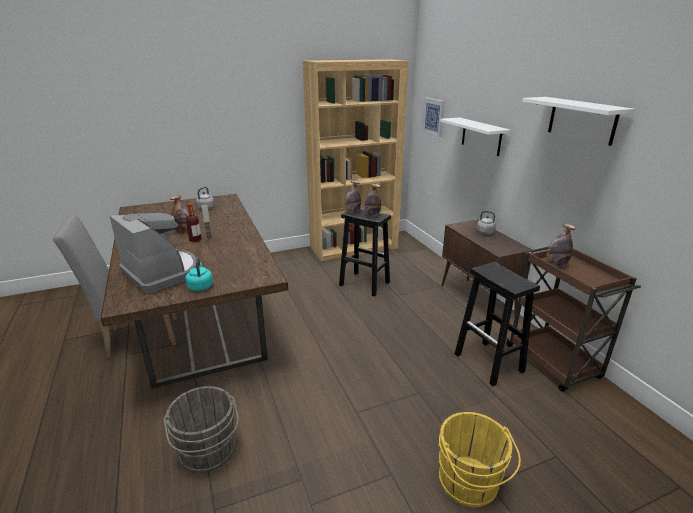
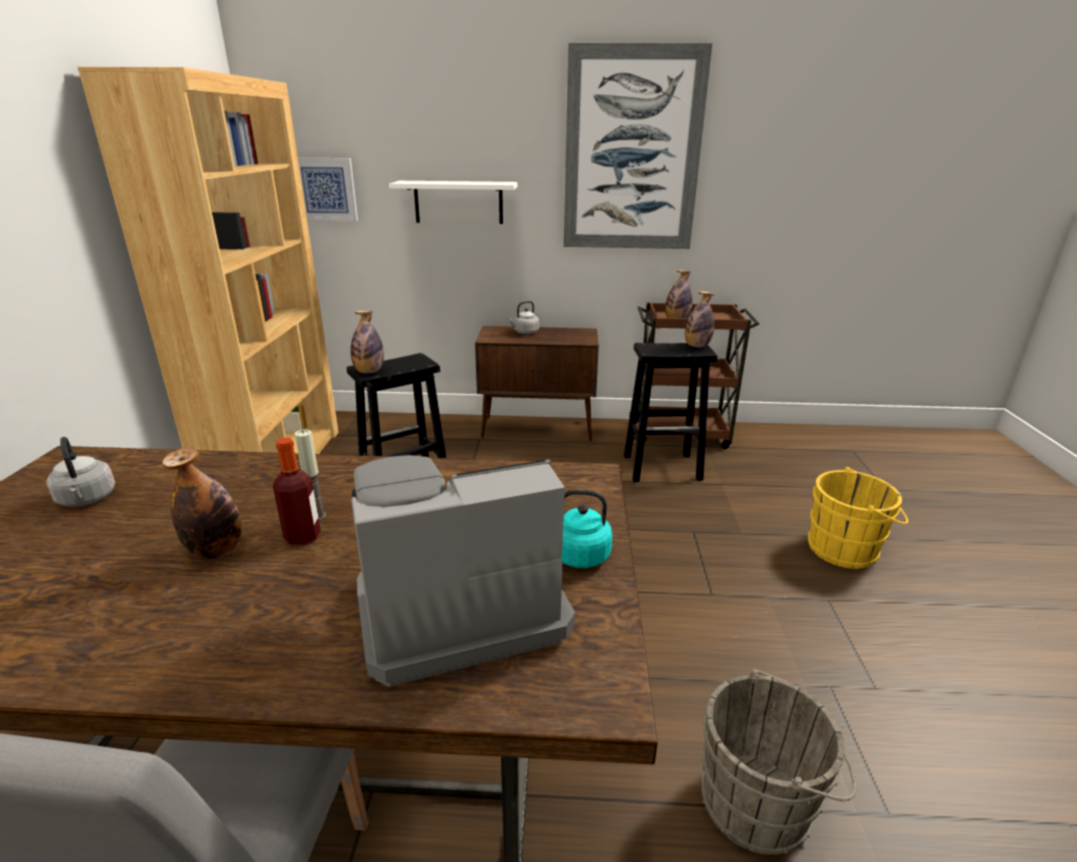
camera: 65 degrees left, 0 degrees up
bottle [365,184,381,217] -> bottle moved to [685,291,715,347]
white shelf [522,97,635,146] -> picture [564,43,712,249]

